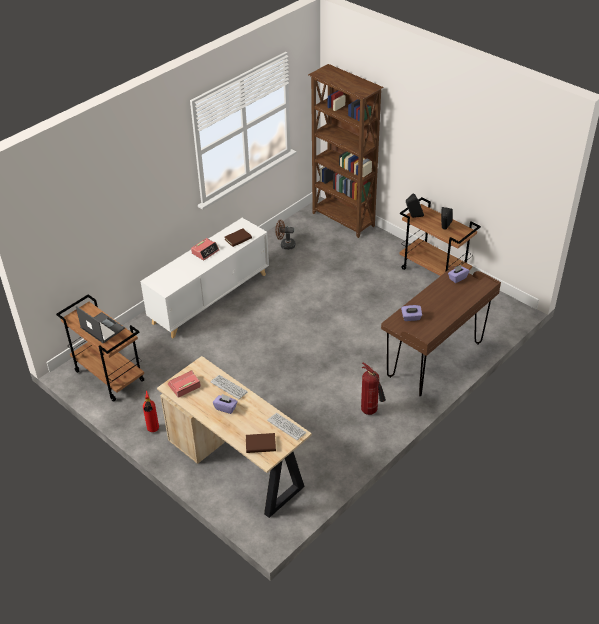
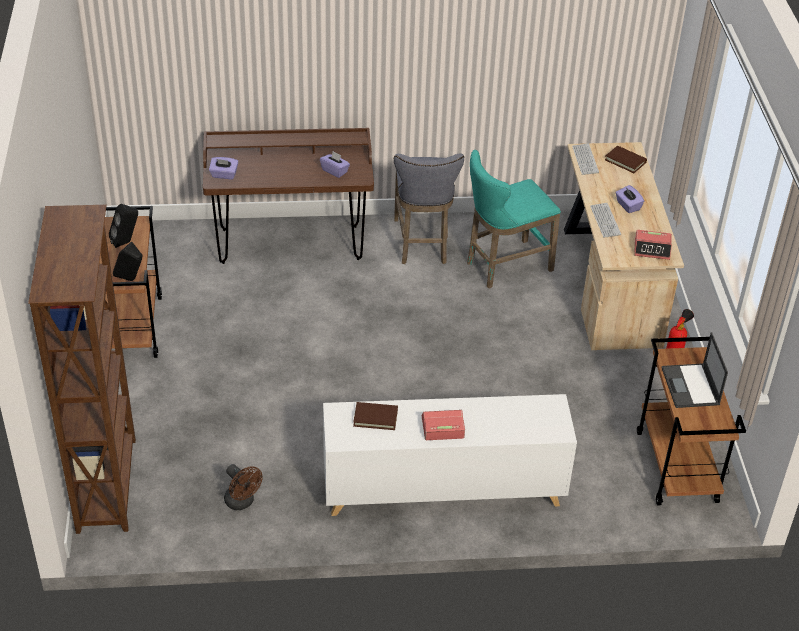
camera: 140 degrees left, 0 degrees up
fire extinguisher [361,363,386,415] -> grey stool [394,154,464,264]
none -> turquoise stool [467,150,561,289]

